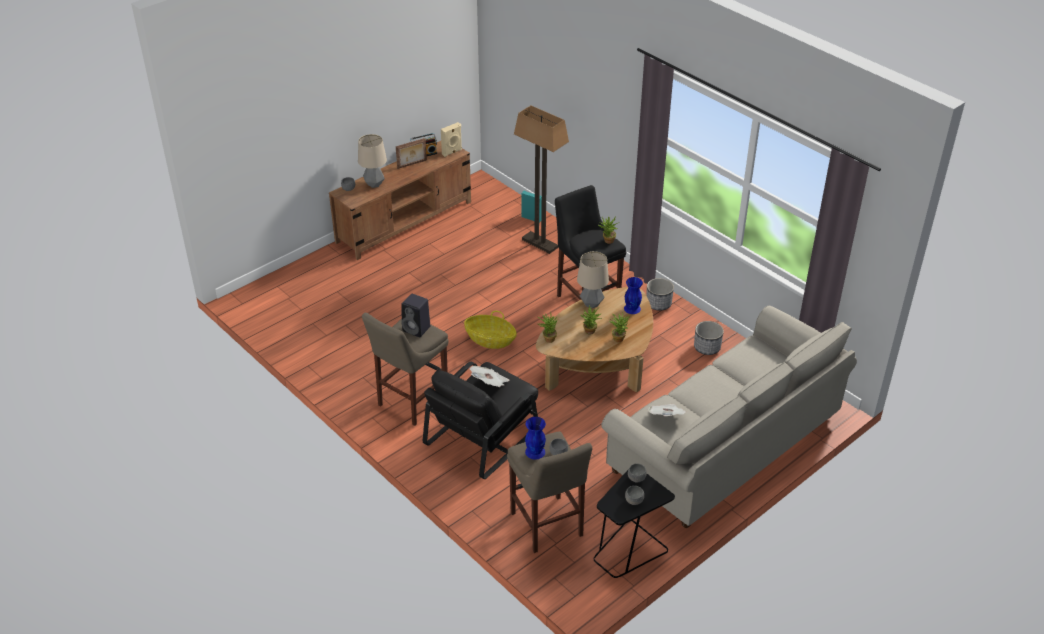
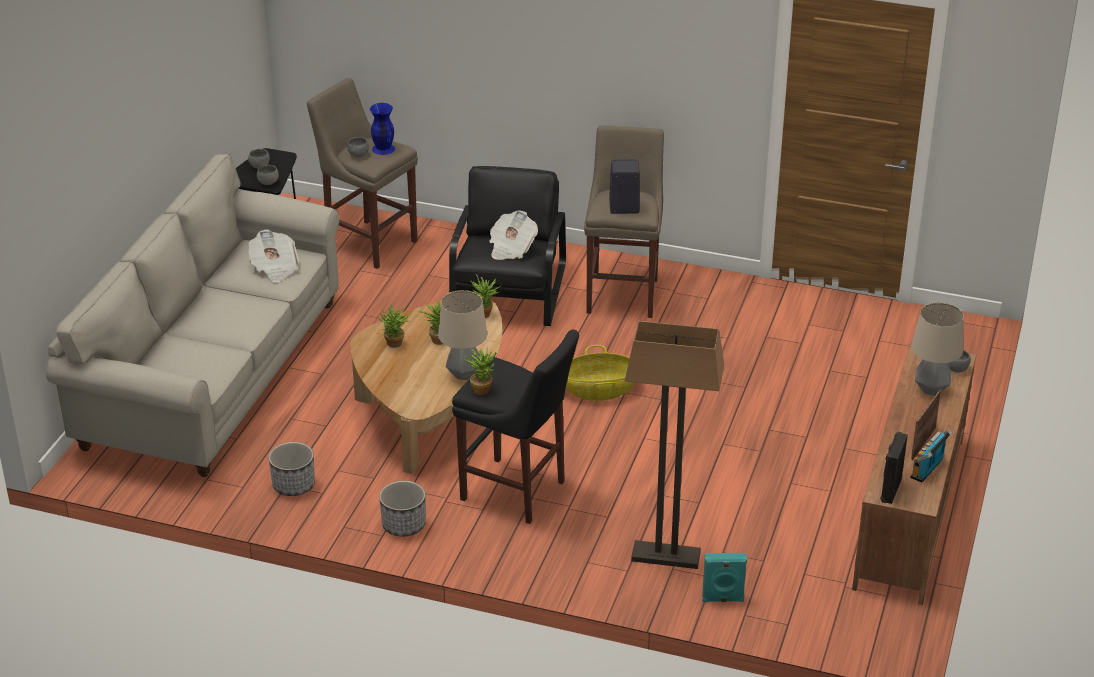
camera: 150 degrees right, 5 degrees down
beige speaker [441,122,462,157] -> black speaker [880,432,908,504]
blue vase [624,277,643,314] -> none

